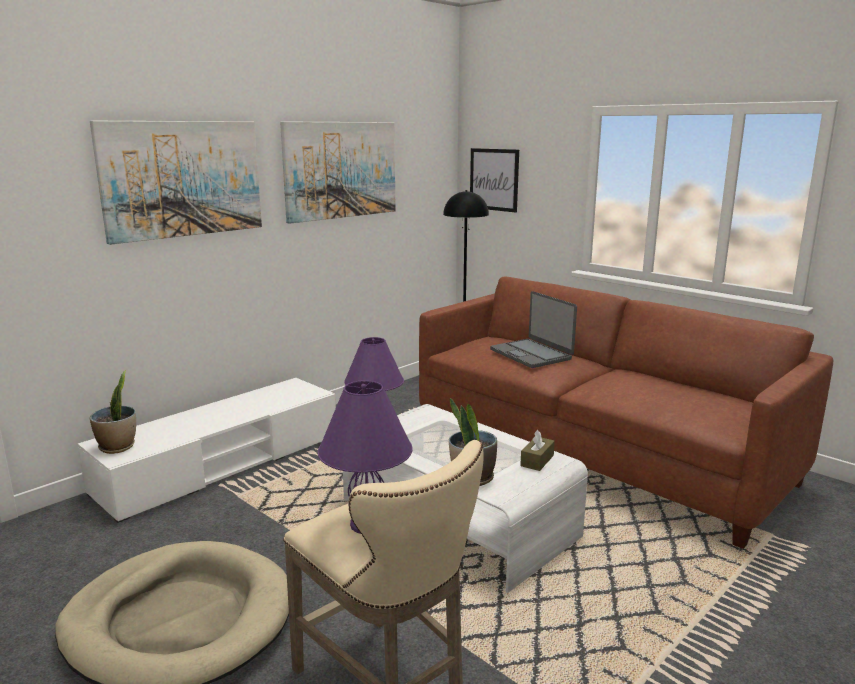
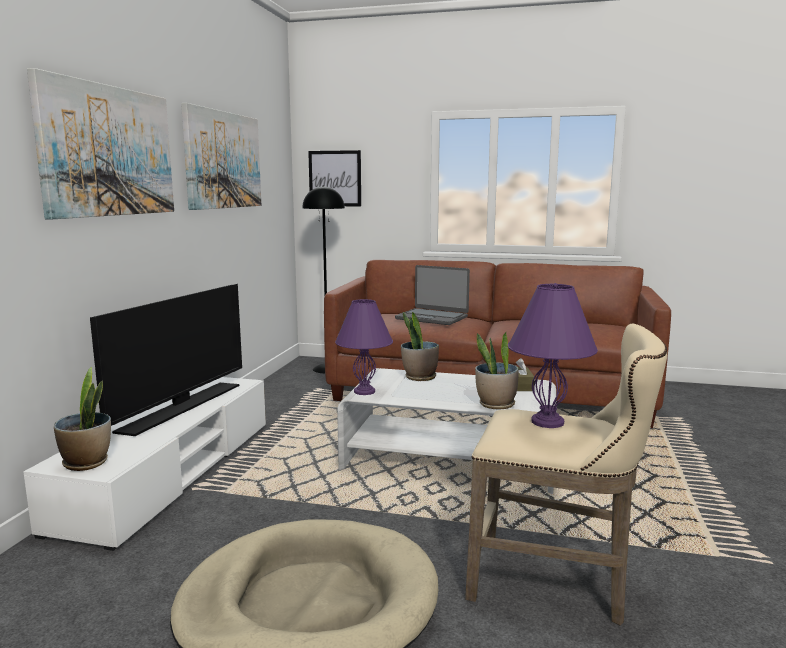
camera: 30 degrees left, 5 degrees down
none -> television [90,284,242,436]
none -> potted plant [401,312,439,381]

